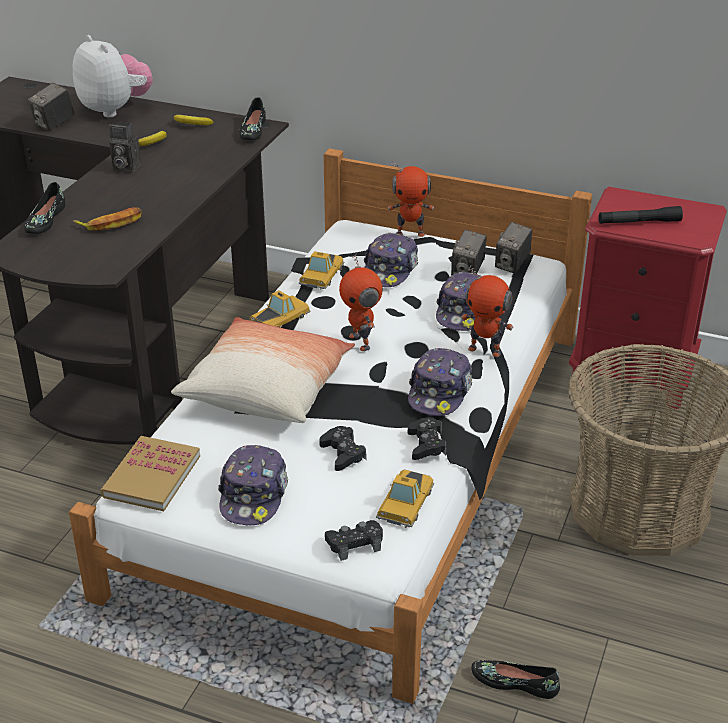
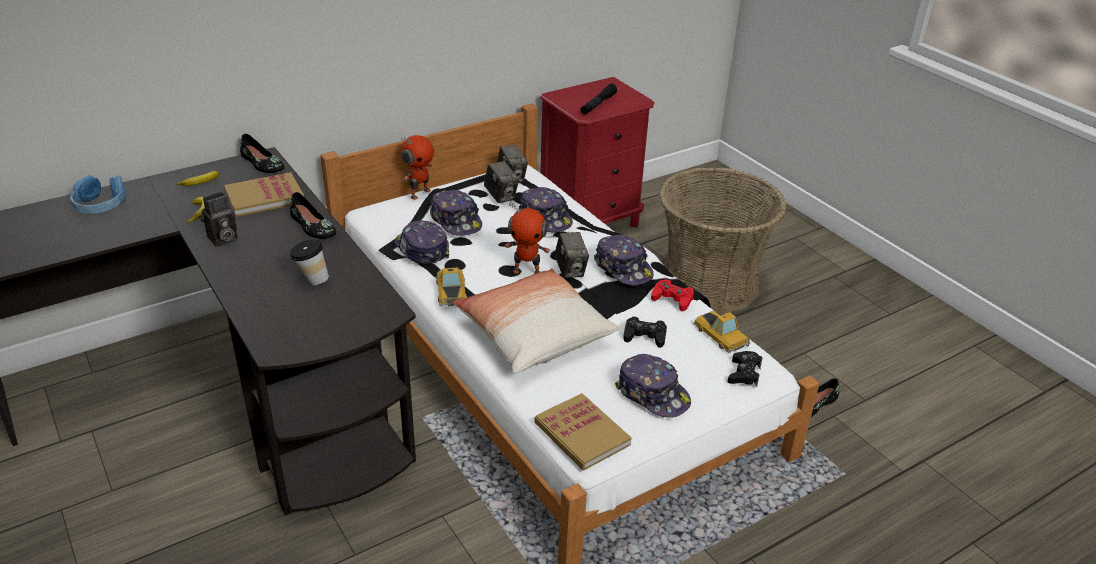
camera: 55 degrees left, 0 degrees up
black shoe [24,182,65,234] -> black shoe moved to [290,192,336,239]
camera [28,83,75,131] -> camera moved to [554,232,589,278]
plush toy [72,35,153,118] -> blue headphones [70,175,126,214]
banana [73,207,142,231] -> cup [290,239,329,285]
toy car [298,251,344,290] -> cap [395,220,449,264]
black game controller [408,417,446,460] -> red game controller [651,279,694,311]
toy robot [461,265,513,357] -> none
none -> book [224,172,304,217]

